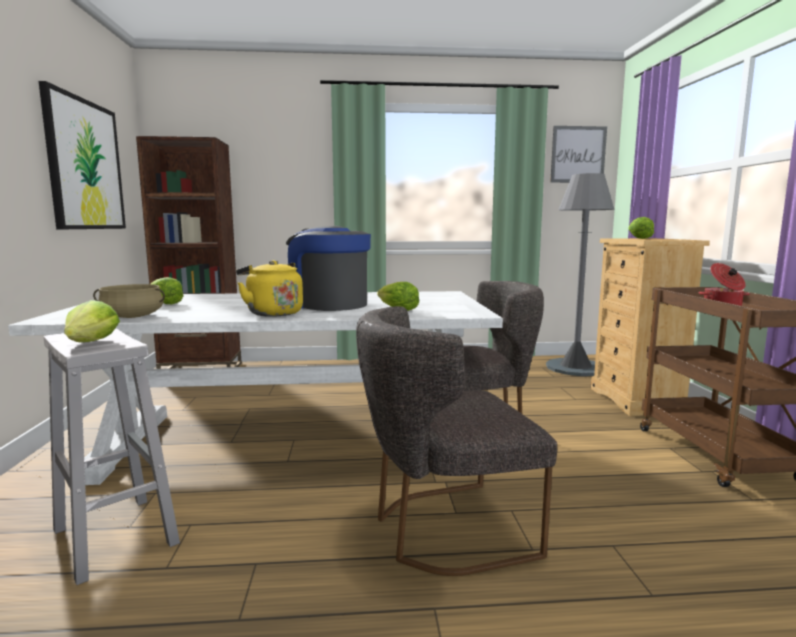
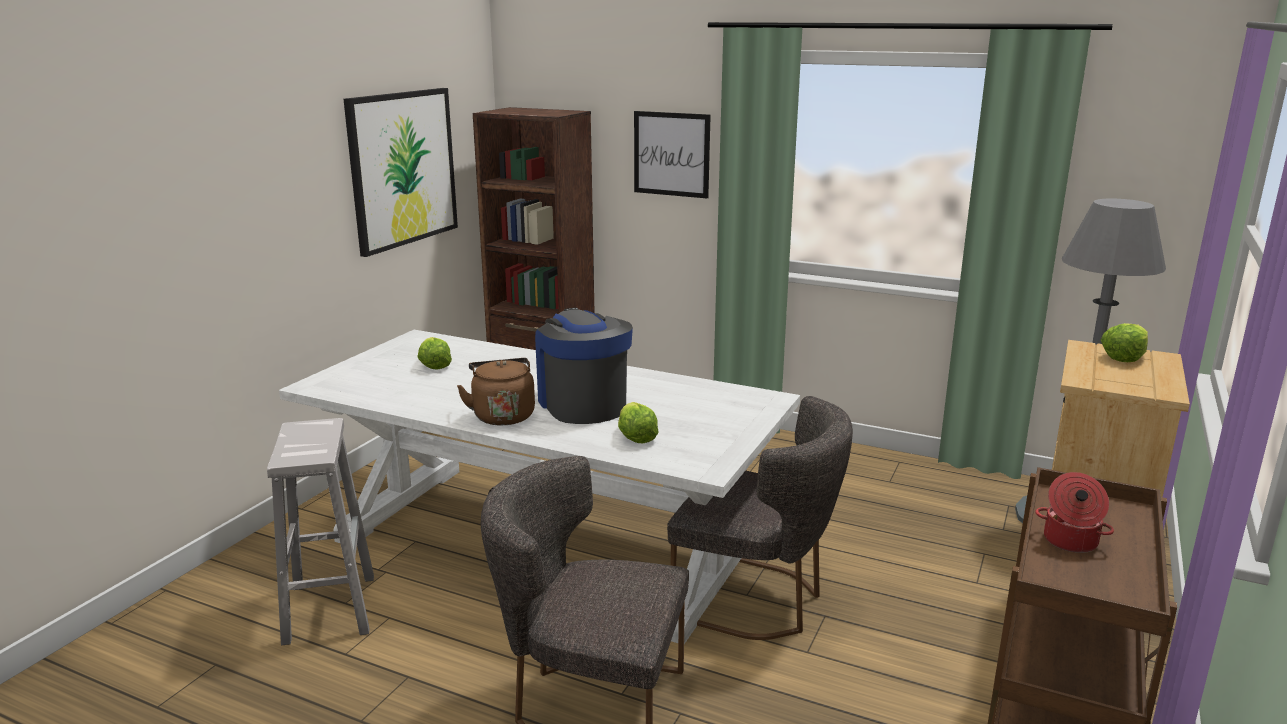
camera: 30 degrees right, 10 degrees up
lettuce [64,300,120,342] -> none
beige cooking pot [93,284,165,318] -> none
yellow kettle [236,260,303,317] -> brown kettle [457,358,535,426]
picture [550,126,607,183] -> picture moved to [634,111,711,199]

